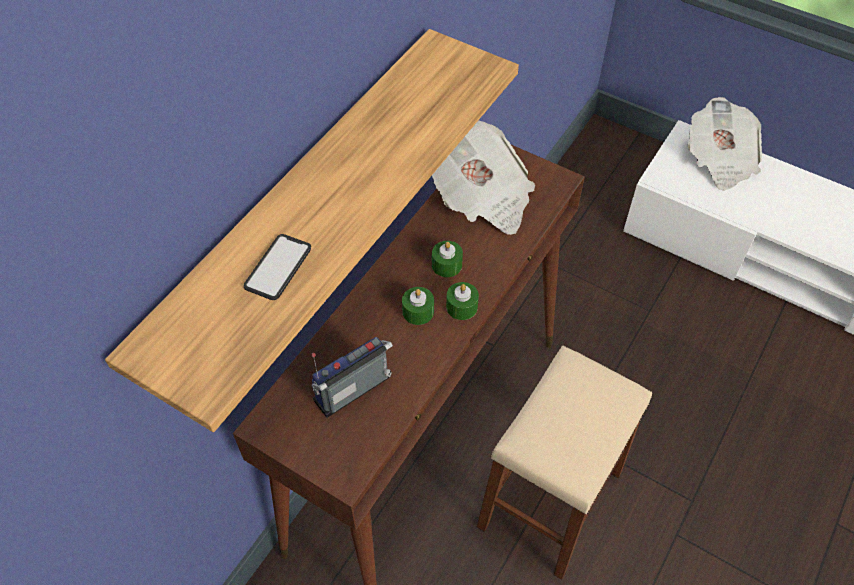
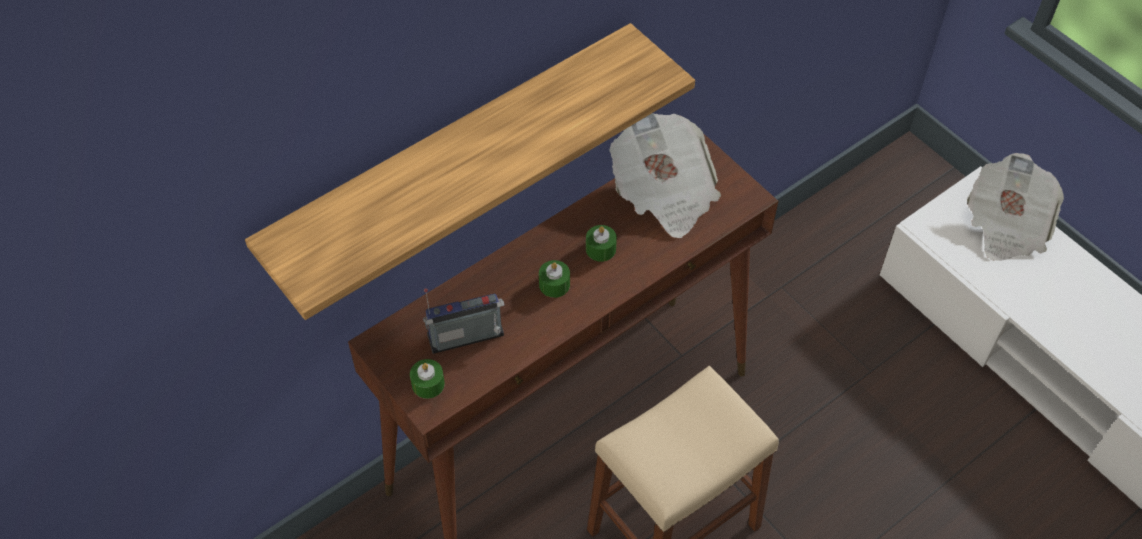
camera: 20 degrees right, 0 degrees up
phone [244,234,311,300] -> none
green candle [446,282,479,320] -> green candle moved to [410,359,445,399]

